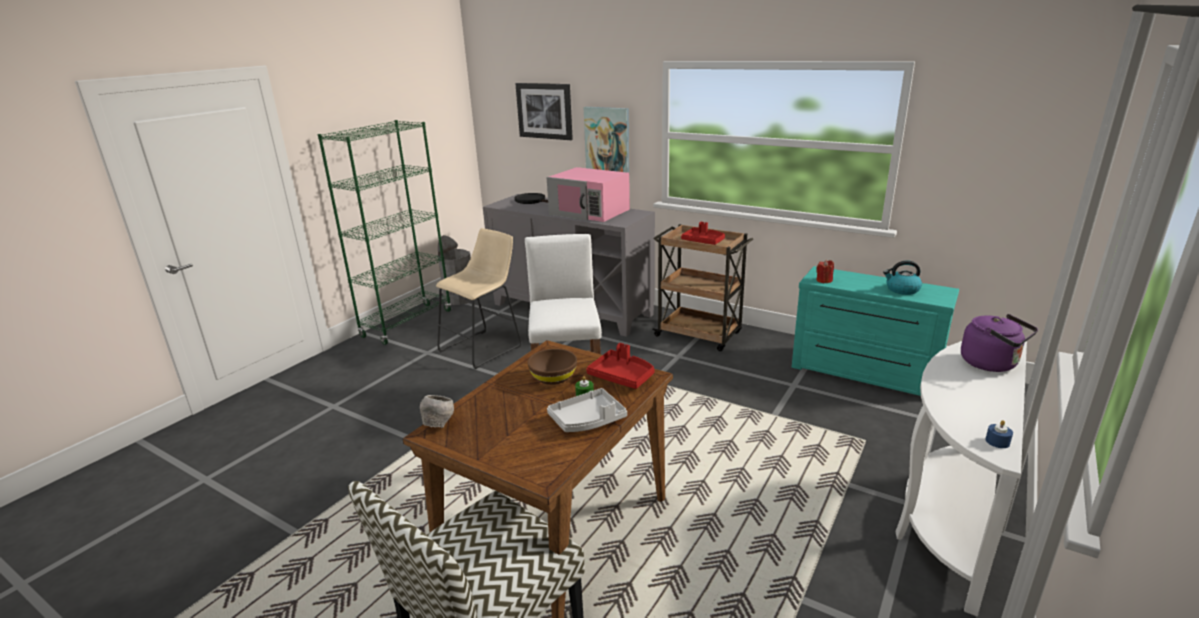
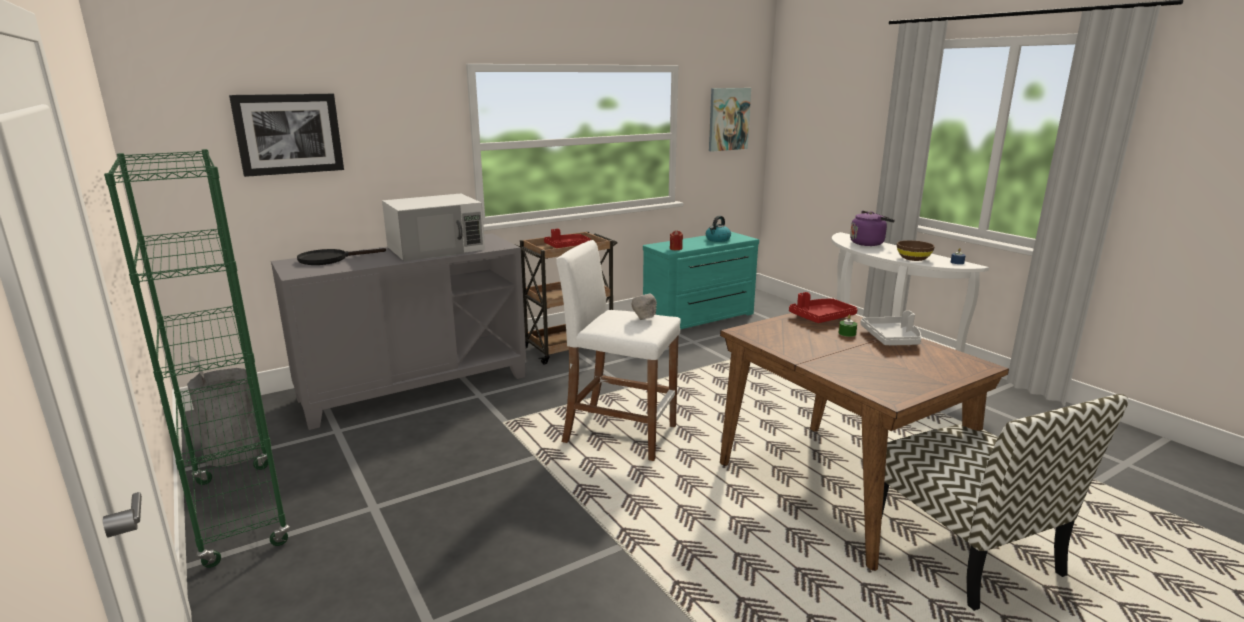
camera: 65 degrees left, 5 degrees down
grey bowl [420,395,454,428] -> grey bowl moved to [632,294,657,320]
beige stool [436,228,521,369] -> none
brown bowl [528,349,577,385] -> brown bowl moved to [897,240,935,261]
pink microwave [547,167,630,222] -> white microwave [382,194,485,261]
picture [584,107,630,173] -> picture moved to [709,88,751,152]

